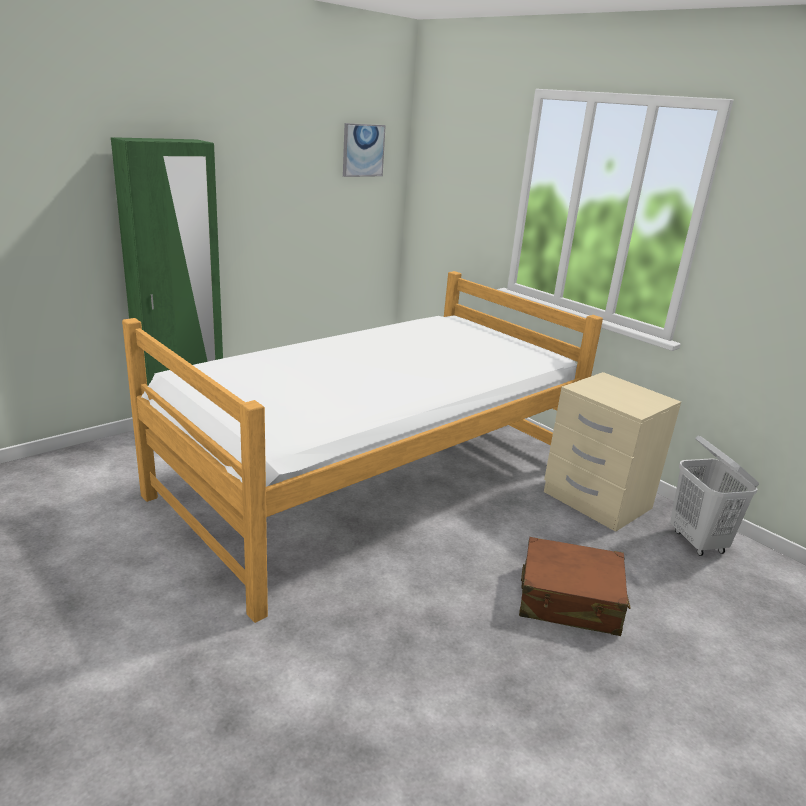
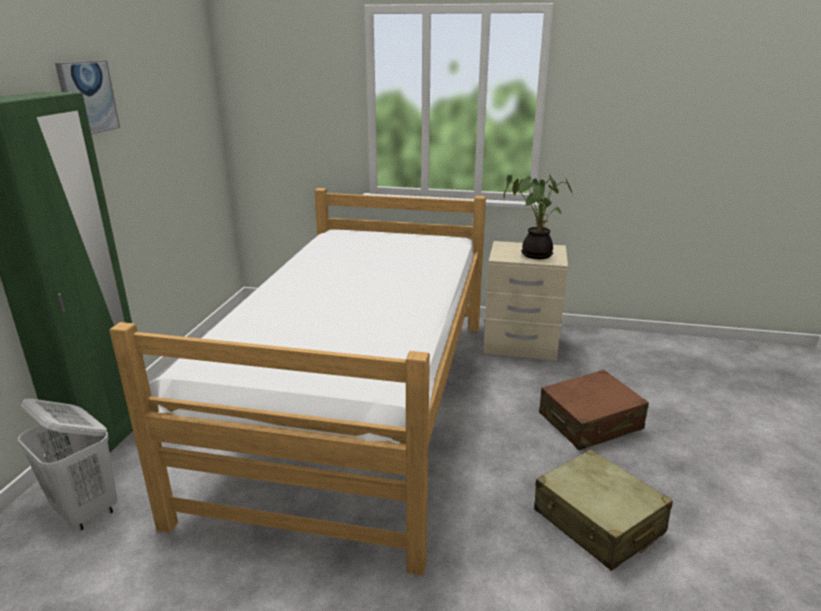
camera: 35 degrees left, 0 degrees up
picture [343,123,386,177] -> picture moved to [55,60,120,134]
white laundry basket [670,436,759,556] -> white laundry basket moved to [18,399,117,530]
none -> potted plant [503,175,573,259]
none -> beige suitcase [534,449,673,571]

